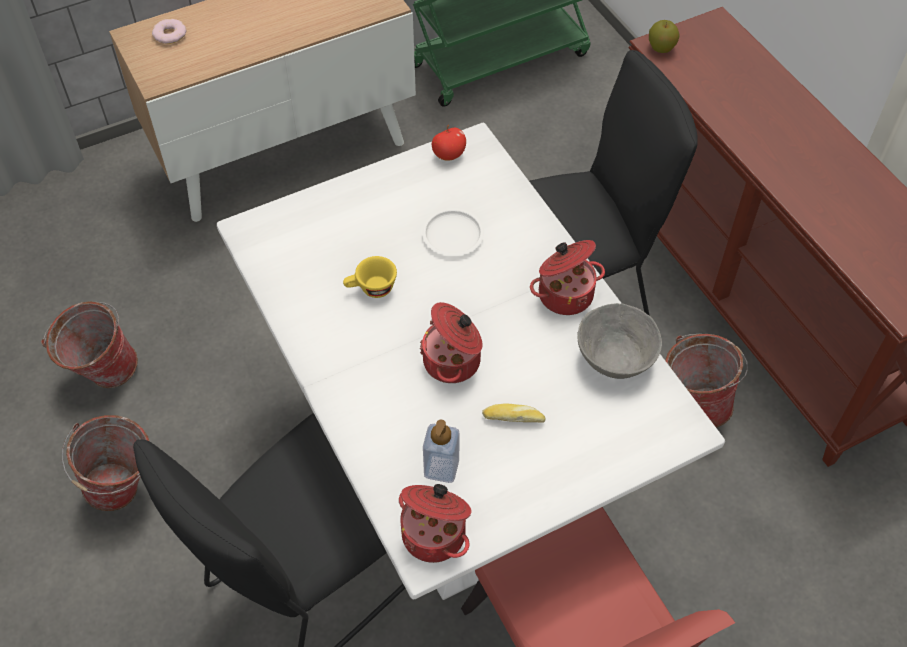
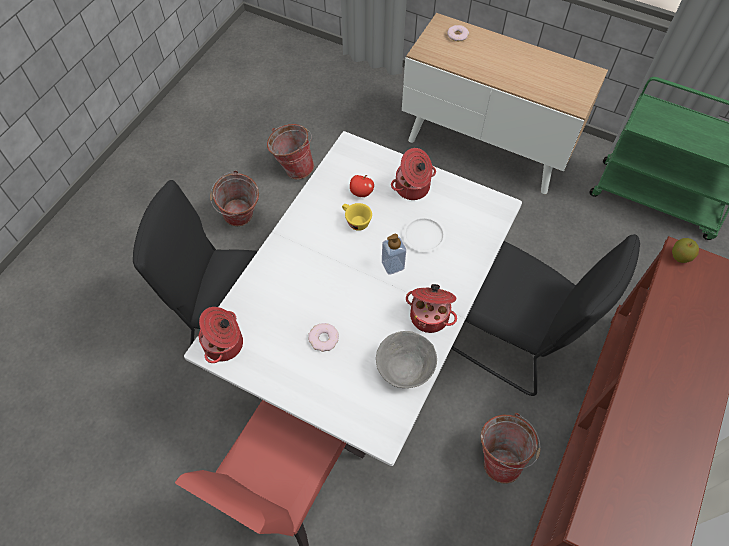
camera: 55 degrees right, 5 degrees up
cooking pot [420,302,483,383] -> cooking pot moved to [391,148,436,200]
soap dispenser [423,420,460,483] -> soap dispenser moved to [382,234,406,275]
apple [432,125,466,161] -> apple moved to [350,175,374,197]
bread [482,403,546,422] -> donut [308,323,339,352]

